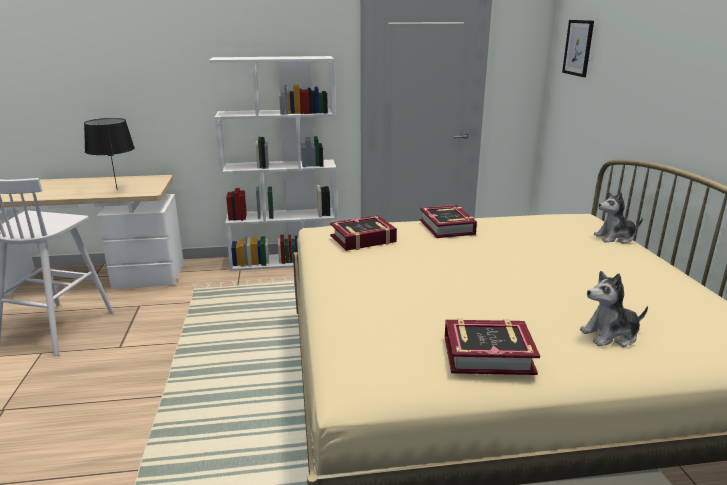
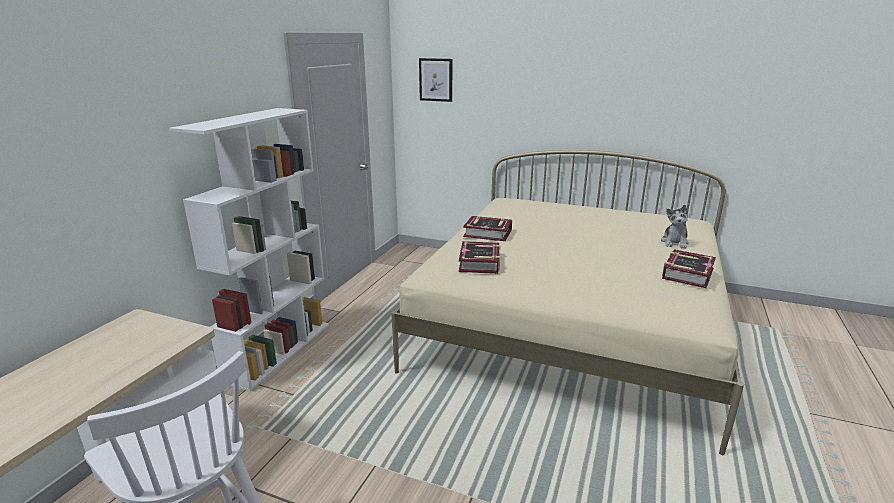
camera: 60 degrees left, 0 degrees up
black table lamp [84,118,135,188] -> none
plush toy [594,191,643,244] -> none

